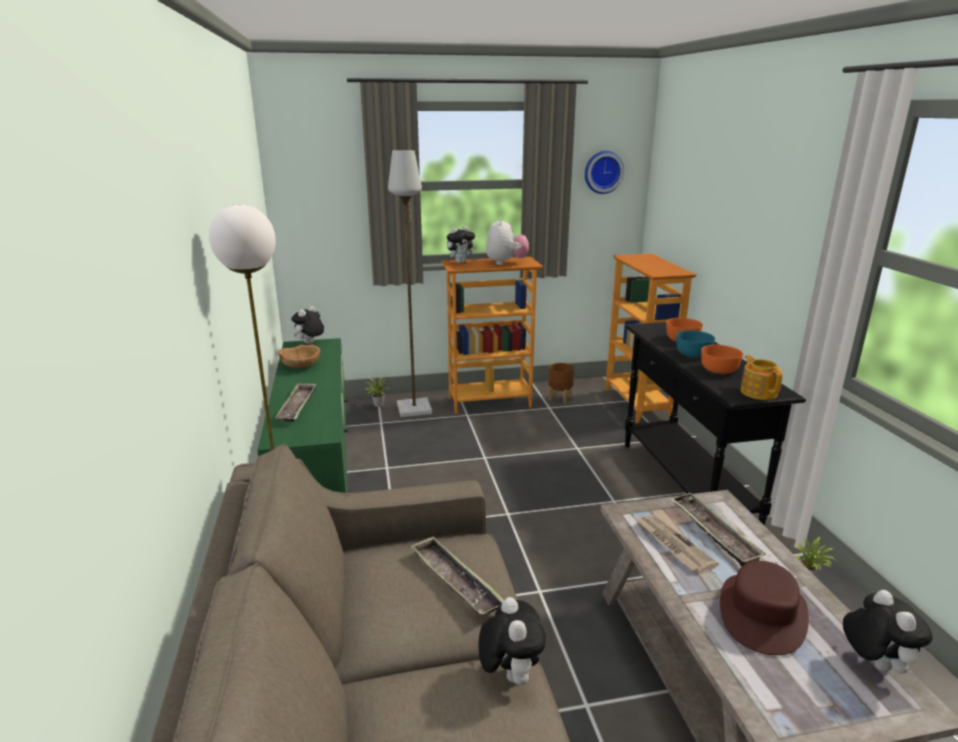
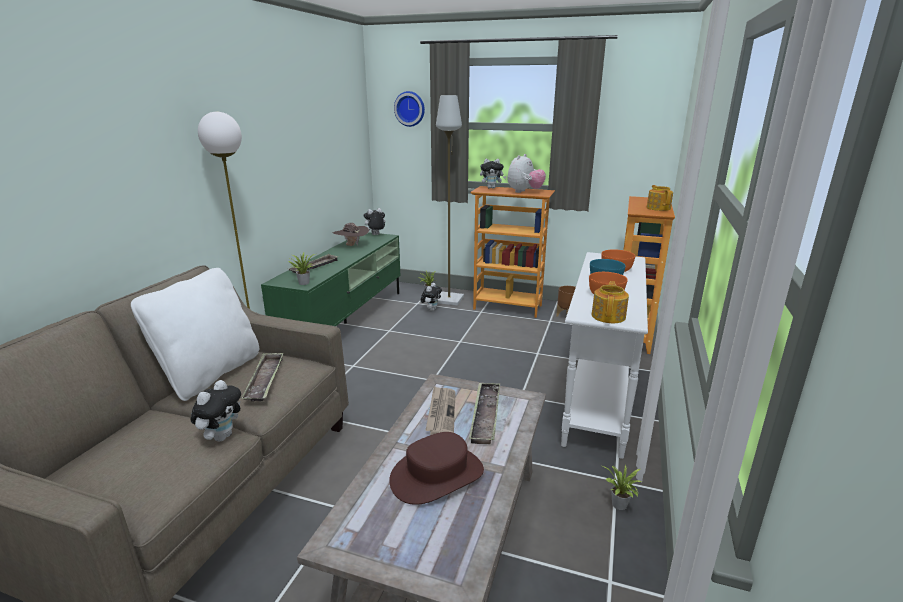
camera: 30 degrees right, 0 degrees up
brown bowl [278,344,320,368] -> brown hat [332,223,369,246]
wall clock [585,151,624,194] -> wall clock moved to [394,91,425,127]
black console table [625,322,806,526] -> white console table [561,252,648,459]
plush toy [843,590,933,674] -> plush toy moved to [420,283,442,311]
none -> white pillow [131,268,259,401]
none -> potted plant [288,253,315,285]
none -> teapot [647,185,673,211]

